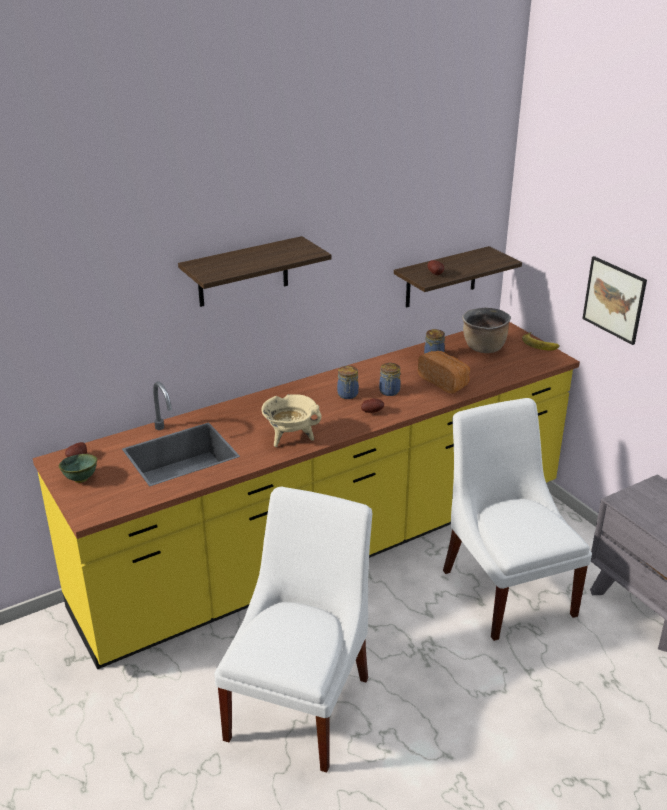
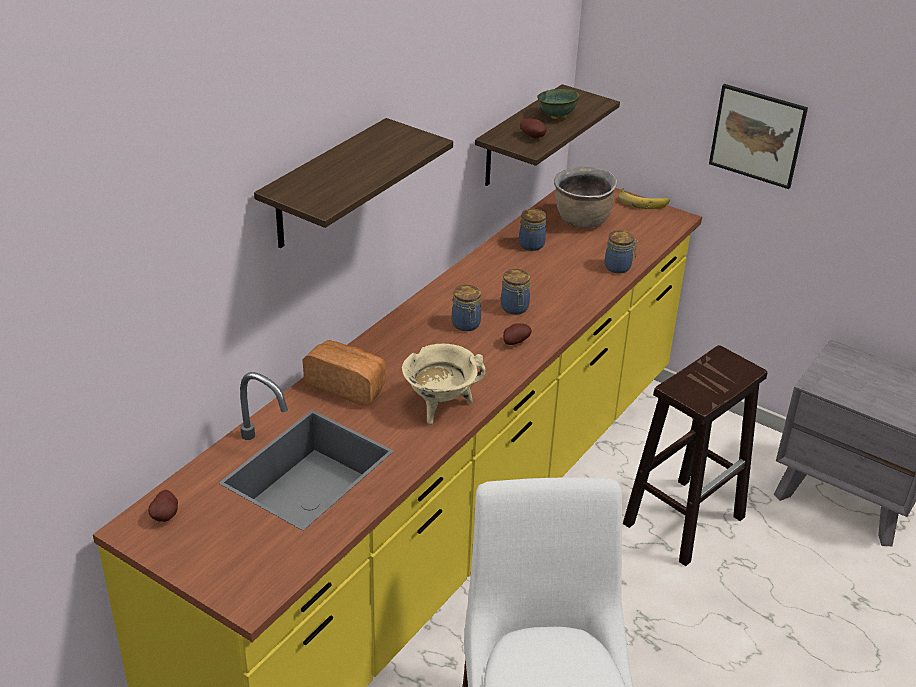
camera: 25 degrees left, 5 degrees up
green bowl [59,454,97,483] -> green bowl moved to [537,89,579,119]
bread [418,351,470,393] -> bread moved to [302,340,386,406]
white chair [443,398,592,641] -> brown stool [623,345,768,566]
none -> jar [605,230,637,274]

